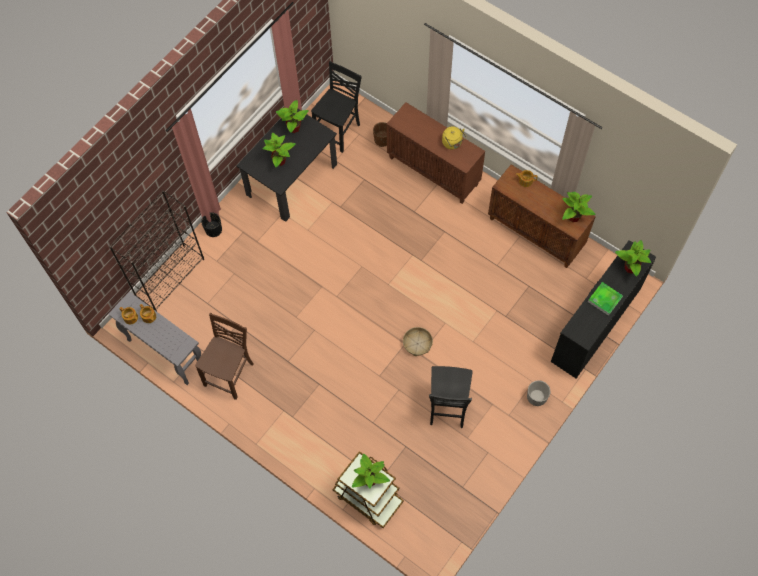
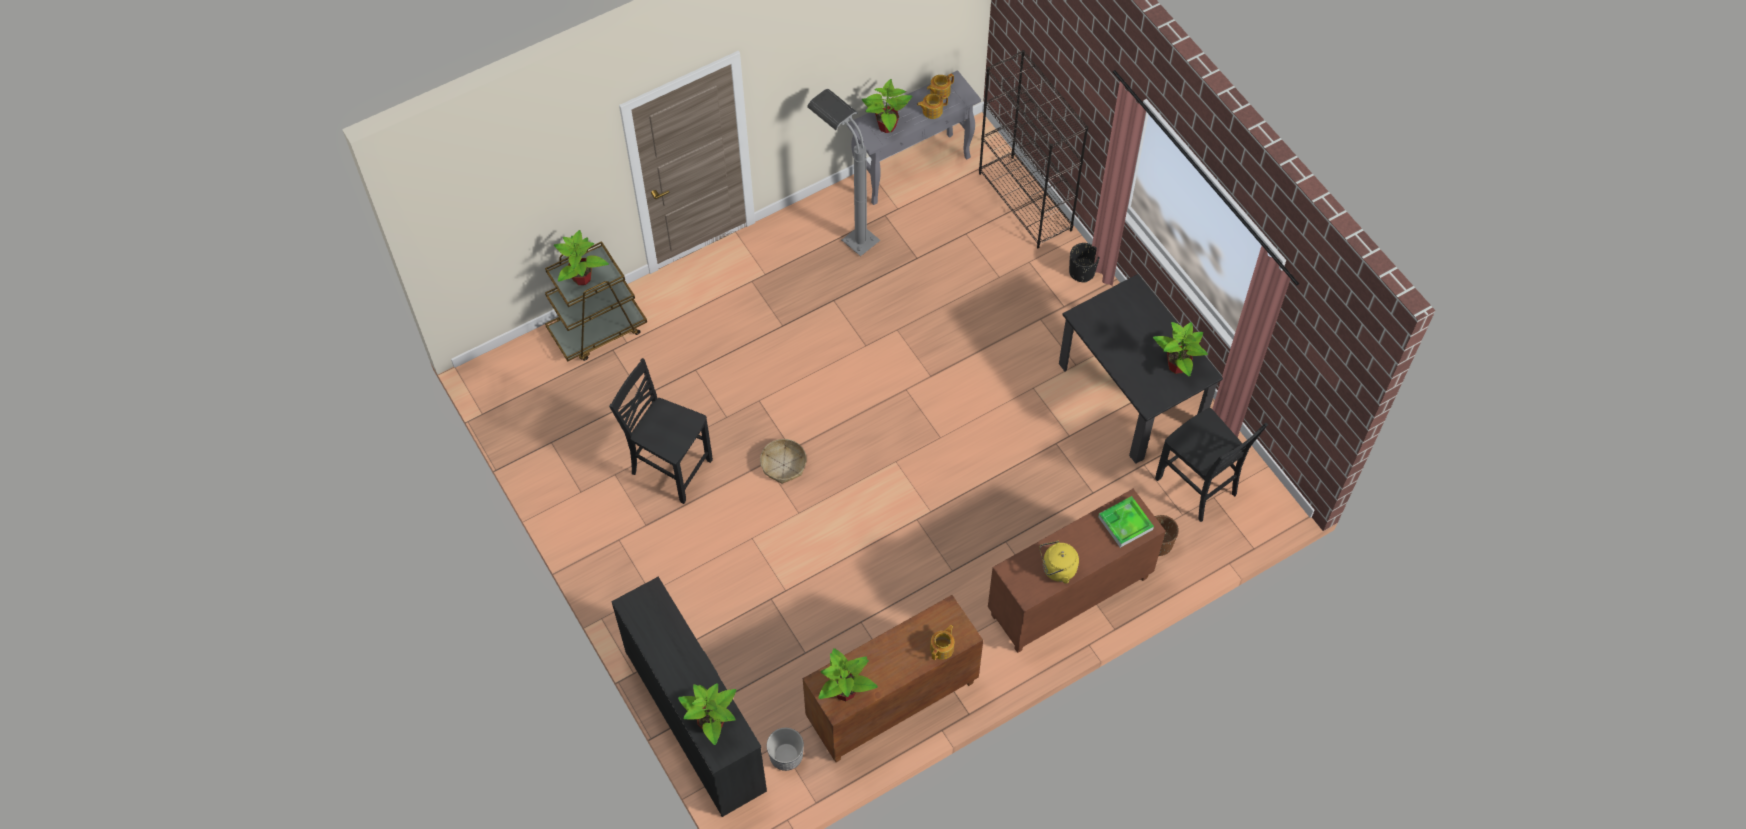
camera: 110 degrees right, 5 degrees down
brown chair [195,313,253,400] -> grey floor lamp [807,89,880,256]
potted plant [262,132,296,168] -> potted plant moved to [862,79,912,133]
planter [527,380,550,406] -> planter moved to [767,728,804,771]
tray [588,282,623,316] -> tray moved to [1098,496,1154,548]

